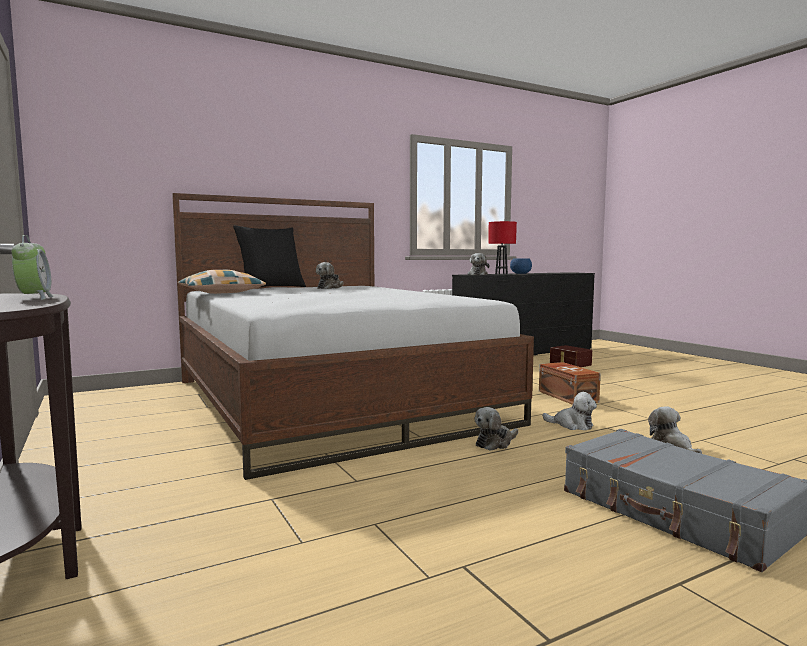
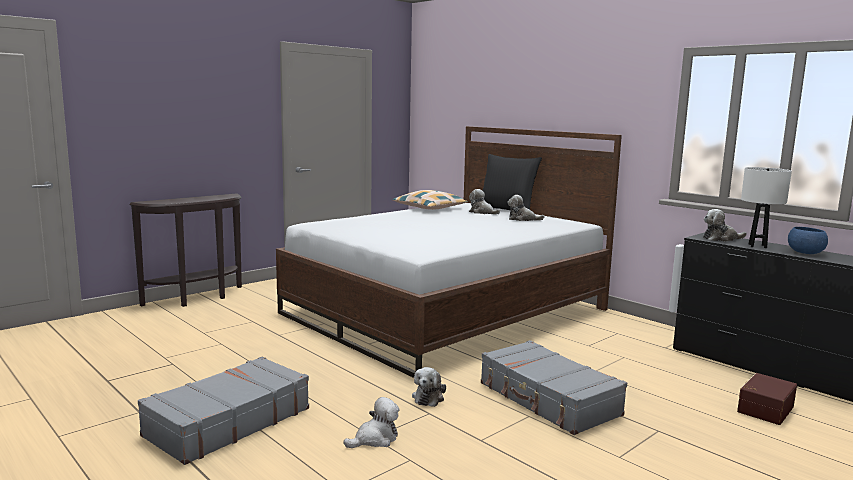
camera: 75 degrees right, 5 degrees up
alarm clock [12,235,54,300] -> none
plush toy [474,407,518,451] -> plush toy moved to [469,189,500,214]
red table lamp [488,221,517,275] -> white table lamp [741,167,792,248]
brown storage box [539,362,601,405] -> grey suitcase [481,340,627,435]

